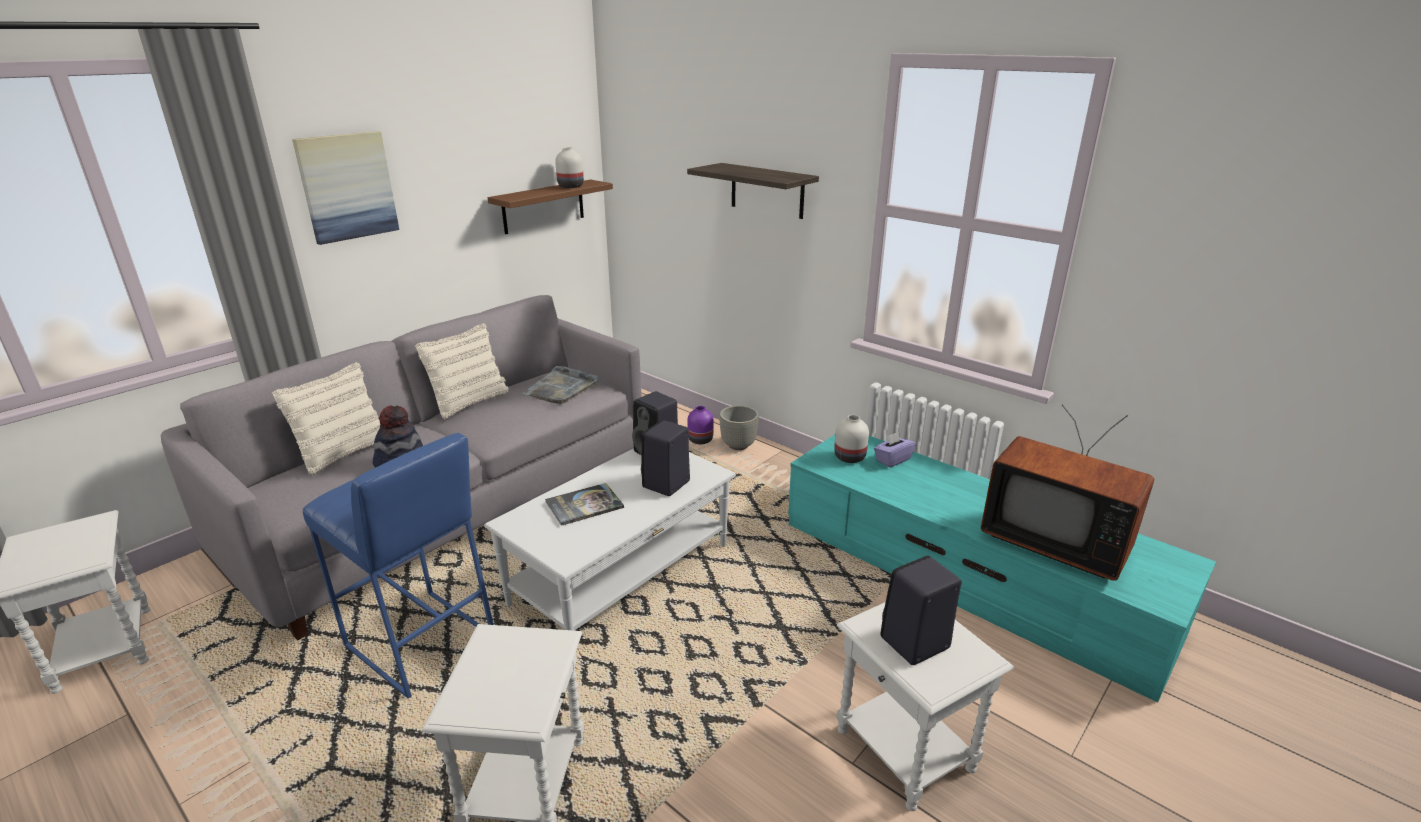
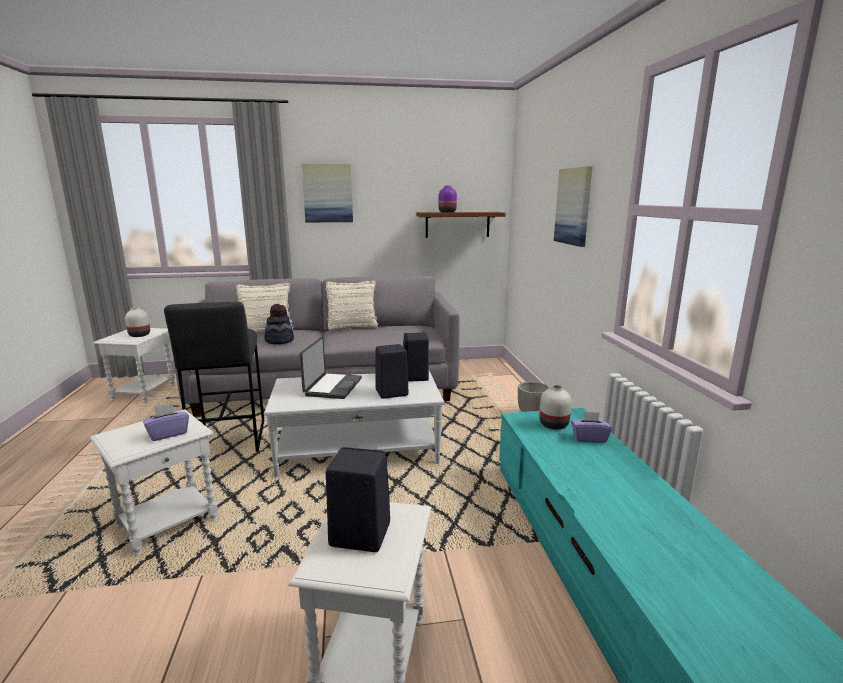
camera: 40 degrees right, 10 degrees down
blue stool [303,433,494,699] -> grey stool [164,302,264,452]
grey tray [522,366,599,404] -> none
book [545,483,624,526] -> laptop [300,337,362,399]
white vase [555,147,584,188] -> white vase moved to [125,307,150,337]
shelf [687,163,819,219] -> picture [554,166,593,247]
purple vase [687,406,714,444] -> purple vase moved to [439,186,457,213]
television [981,404,1154,581] -> none
none -> purple tissue box [143,403,189,441]

